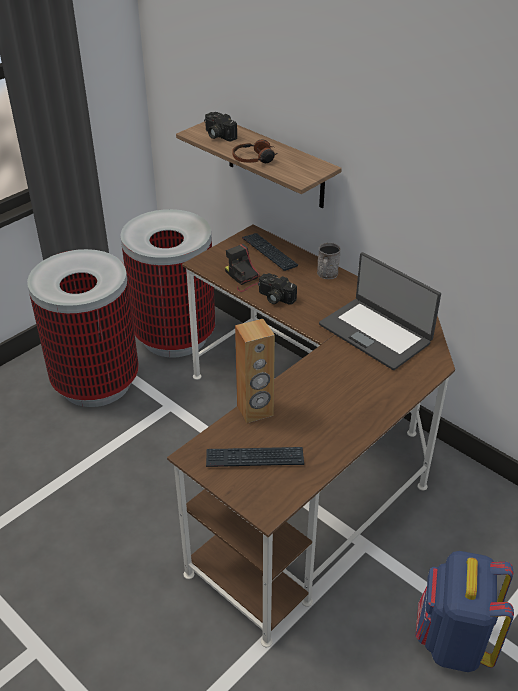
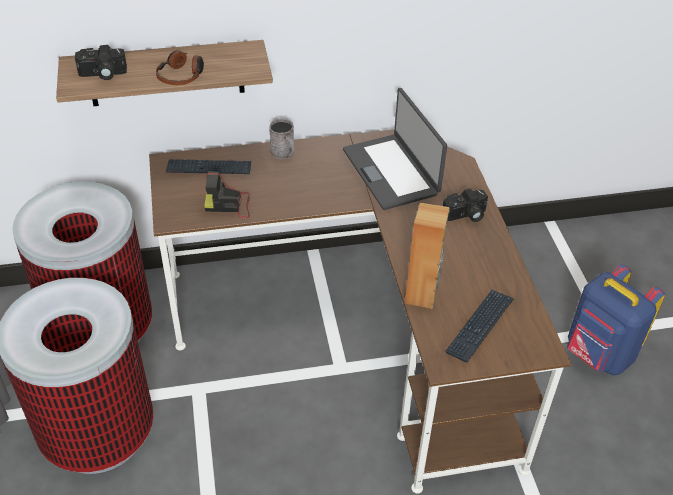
camera: 55 degrees left, 5 degrees up
camera [258,273,297,305] -> camera moved to [443,188,488,222]
laptop [319,252,441,370] -> laptop turned 75 degrees clockwise [343,88,447,210]

